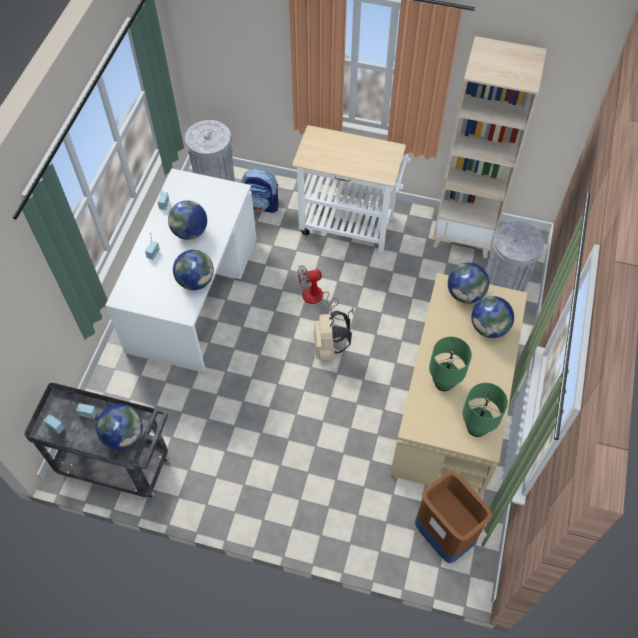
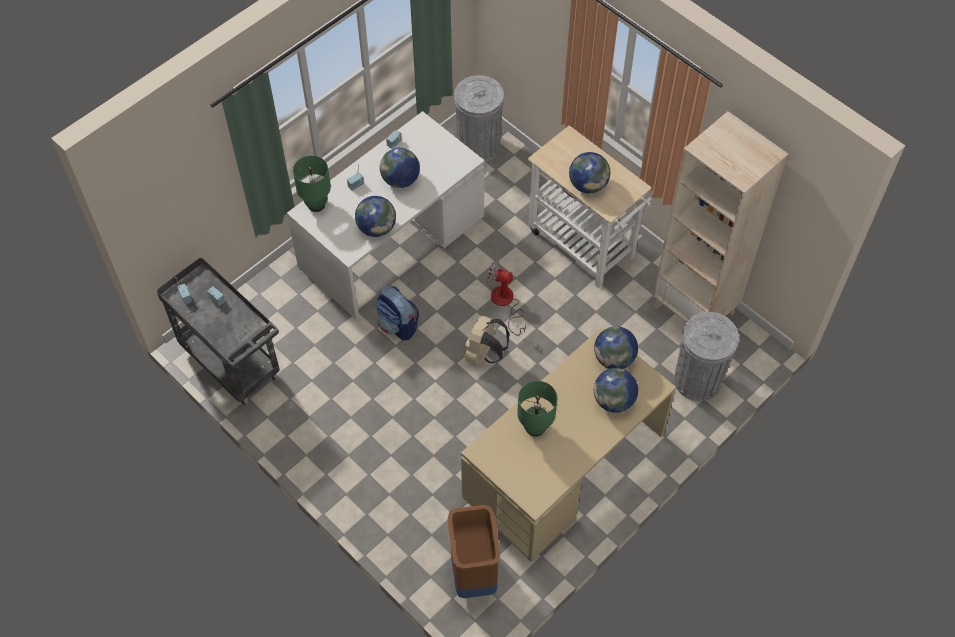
camera: 30 degrees right, 0 degrees up
globe [96,404,143,450] -> globe moved to [569,152,610,193]
backpack [242,169,279,213] -> backpack moved to [376,285,419,341]
green table lamp [463,383,508,437] -> green table lamp moved to [293,156,331,212]

